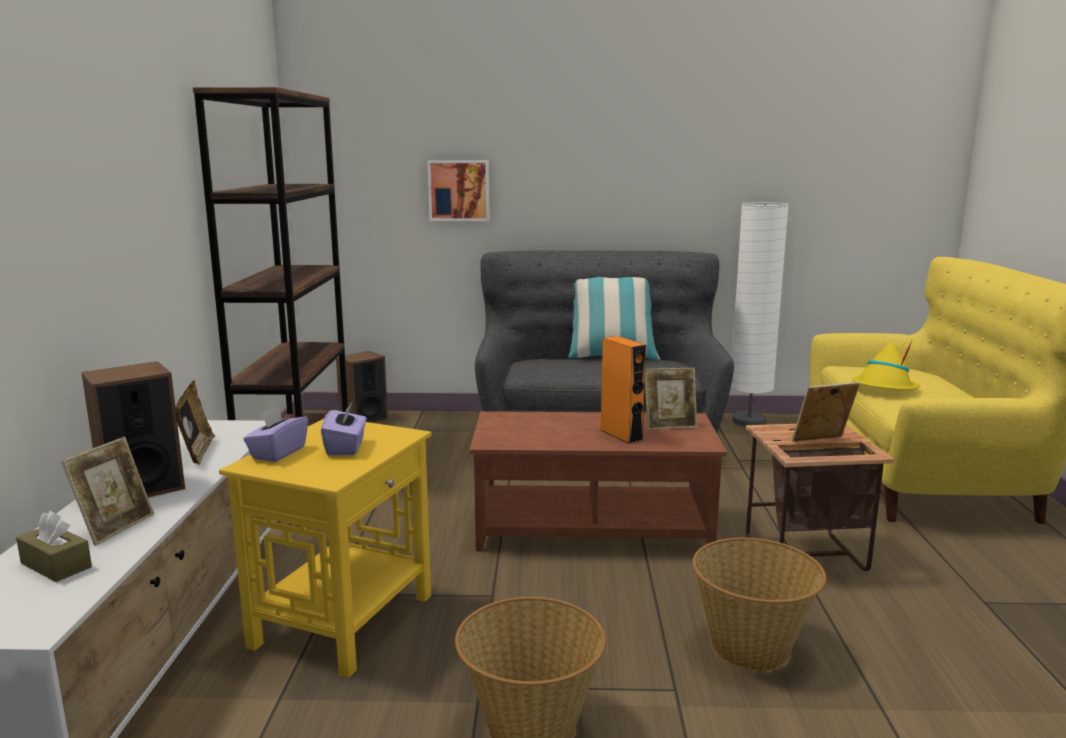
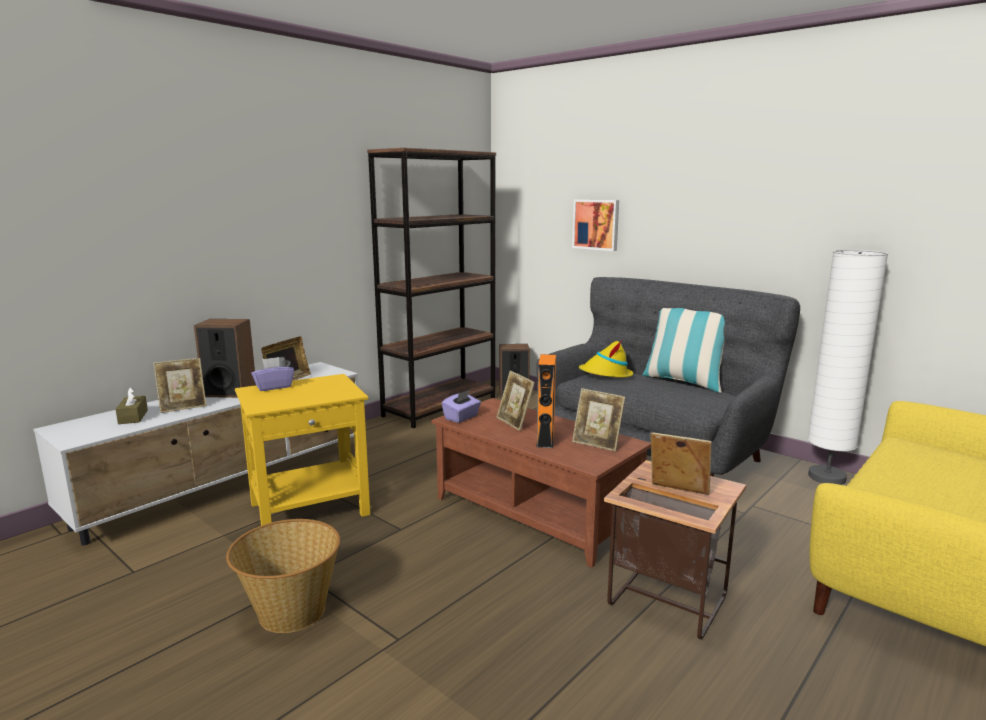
camera: 40 degrees right, 0 degrees up
purple tissue box [321,403,366,455] -> purple tissue box moved to [441,390,481,423]
basket [692,538,826,671] -> none
yellow hat [852,341,920,390] -> yellow hat moved to [579,340,633,378]
none -> picture frame [496,371,535,431]

